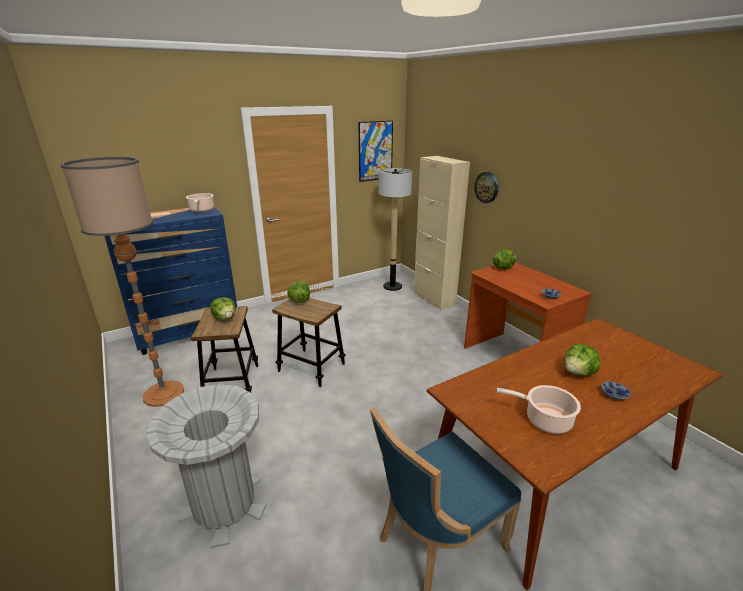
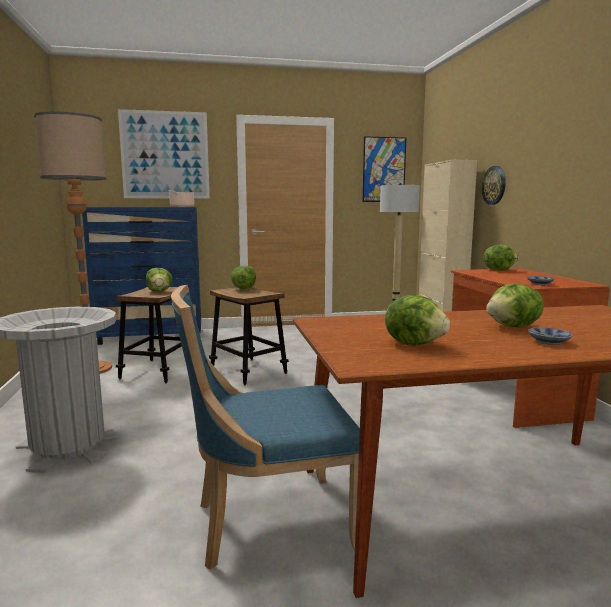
camera: 20 degrees right, 15 degrees down
cooking pot [497,385,581,434] -> lettuce [385,295,450,346]
none -> picture [118,109,210,199]

